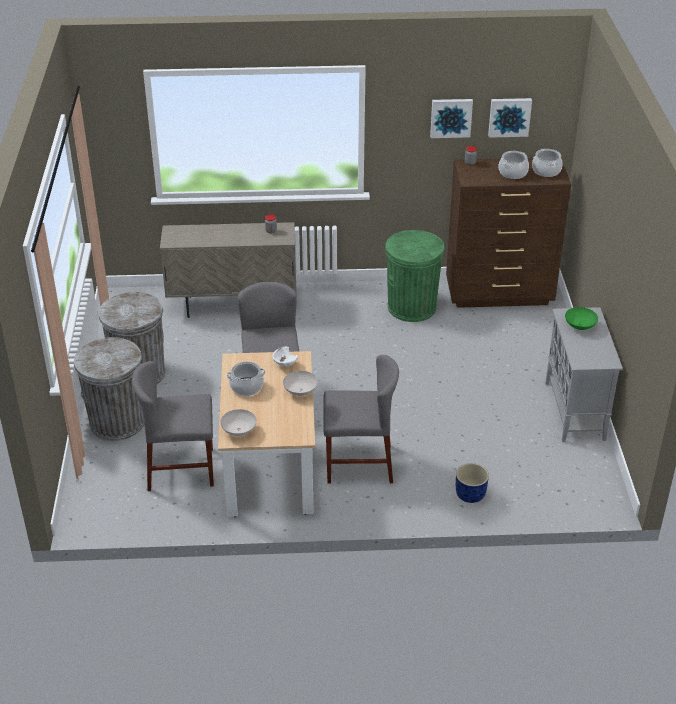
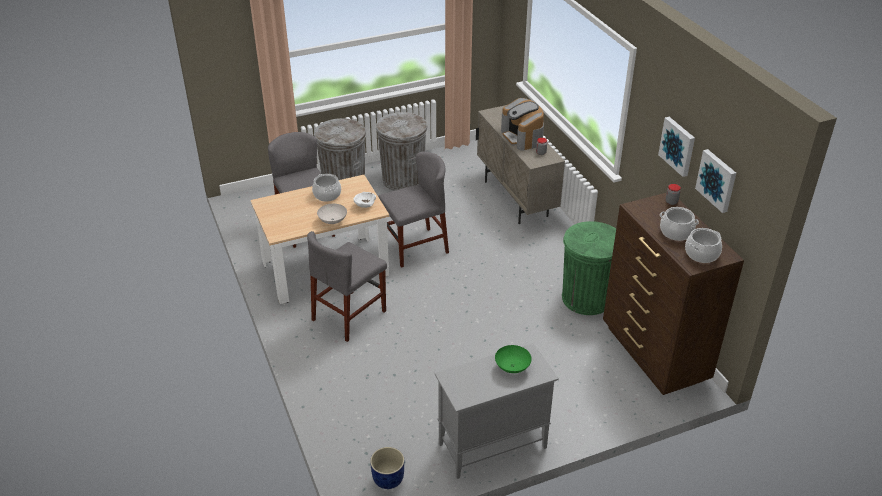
camera: 70 degrees right, 0 degrees up
white bowl [220,409,257,436] -> none
grey chair [323,355,399,483] -> grey chair turned 60 degrees clockwise [307,231,387,342]
blue planter [456,463,489,503] -> blue planter moved to [370,447,404,489]
none -> coffee machine [501,98,544,151]

